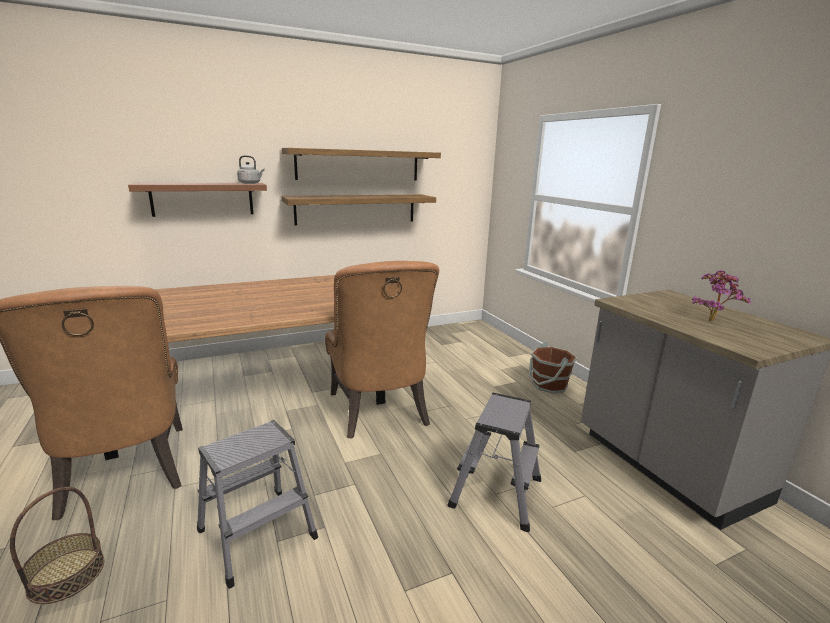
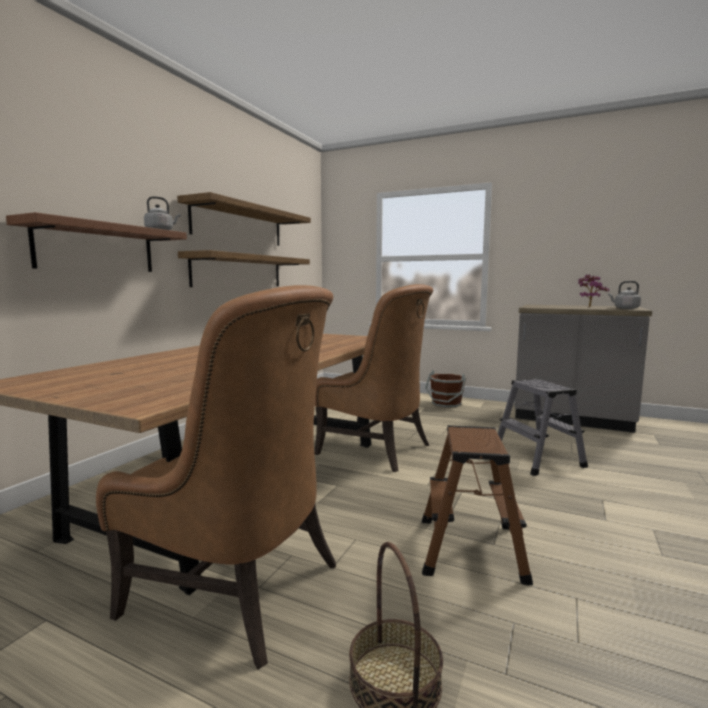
camera: 40 degrees left, 10 degrees down
grey step ladder [197,420,318,589] -> brown step ladder [422,425,533,585]
none -> grey kettle [608,281,641,309]

